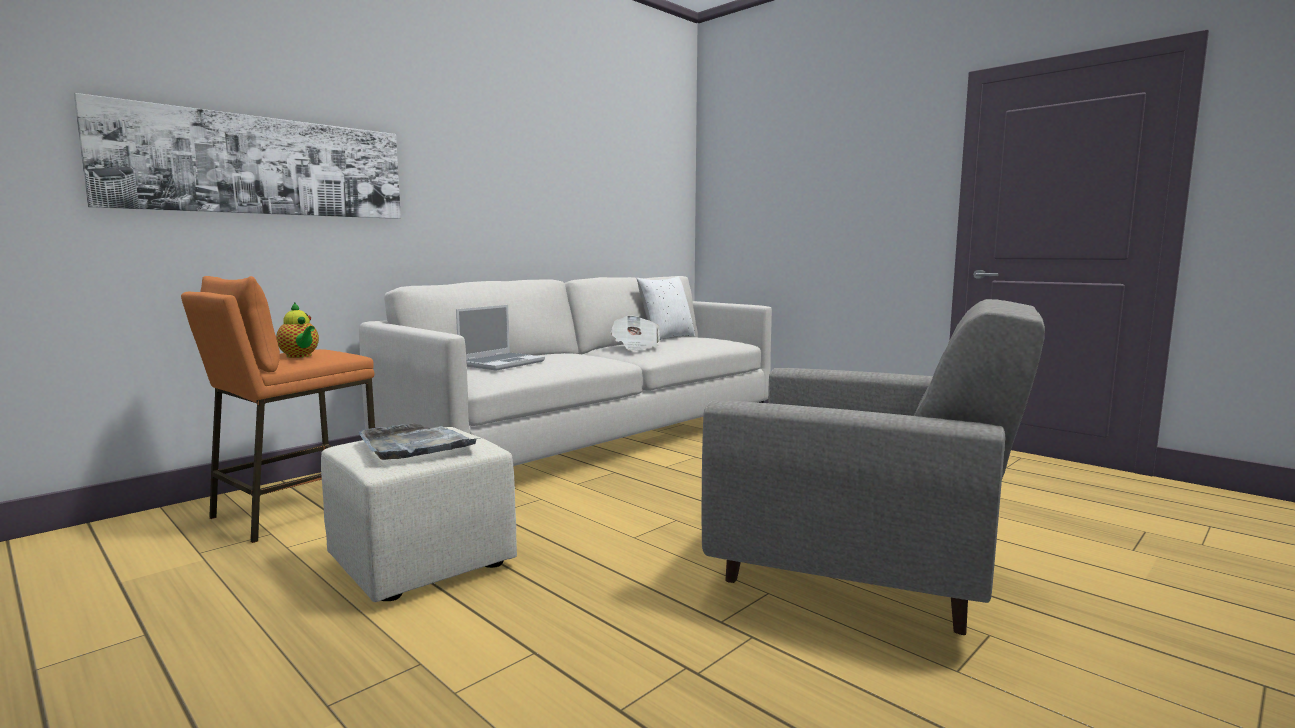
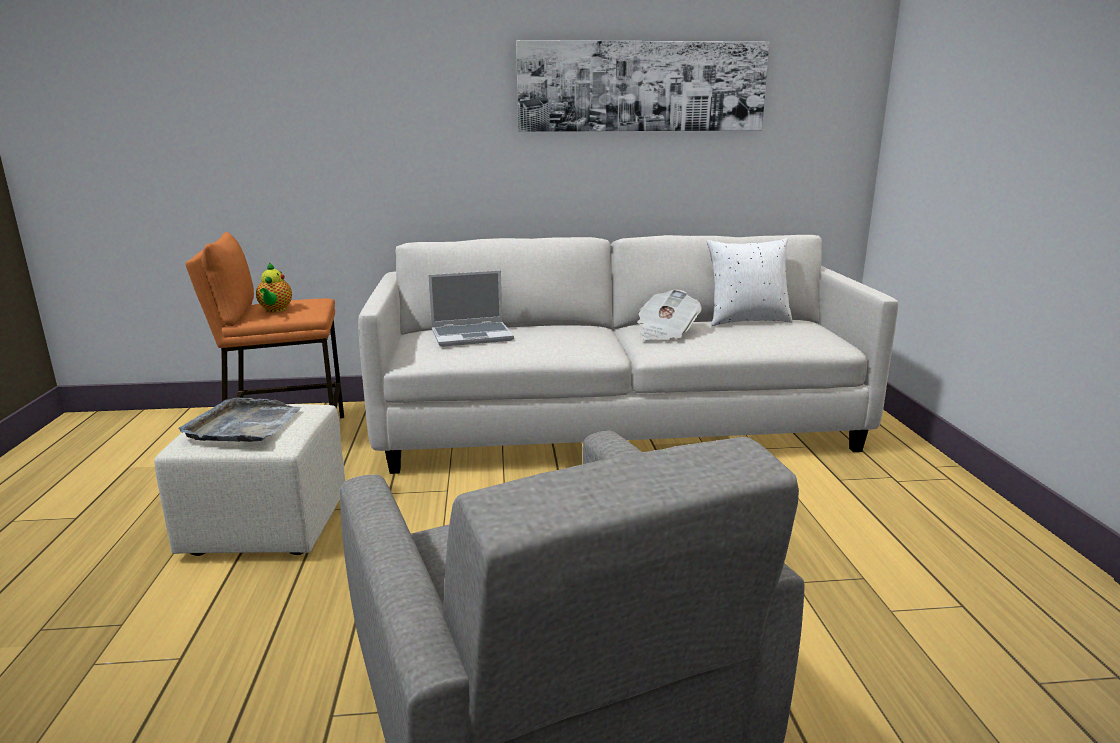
camera: 40 degrees right, 10 degrees up
picture [74,93,401,219] -> picture moved to [516,40,769,132]

